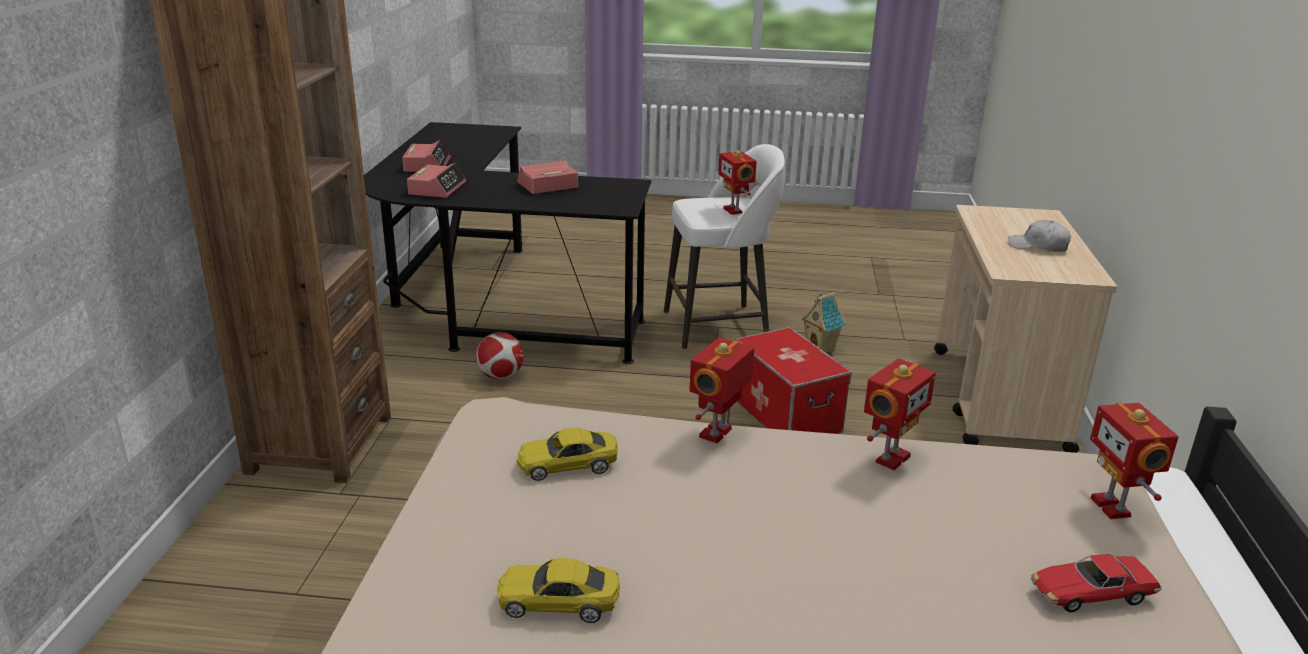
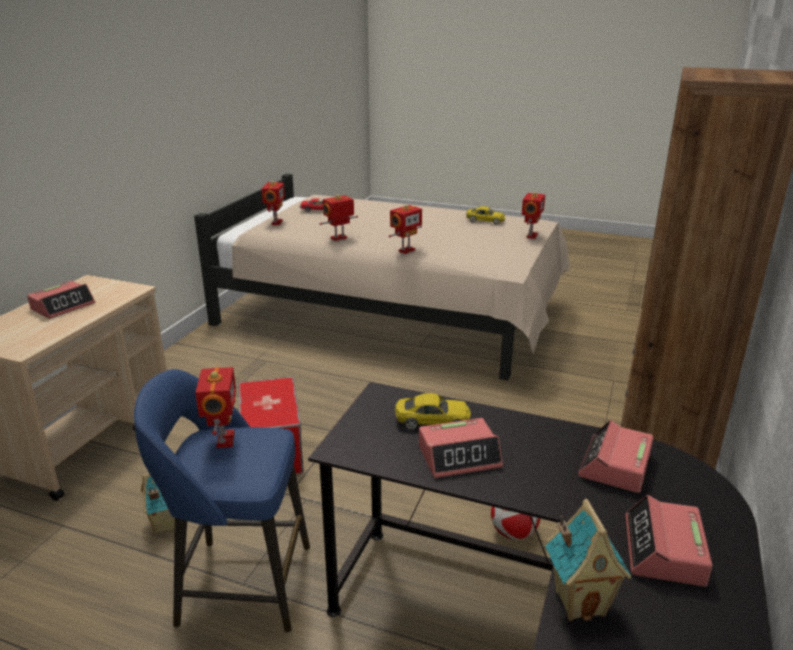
camera: 165 degrees left, 0 degrees up
yellow toy car [517,428,618,481] -> yellow toy car moved to [395,393,471,430]
white stool [664,144,785,349] -> blue stool [134,369,310,632]
white cap [1008,220,1071,252] -> alarm clock [27,281,95,319]
none -> toy robot [522,192,545,239]
none -> toy house [545,499,632,621]

